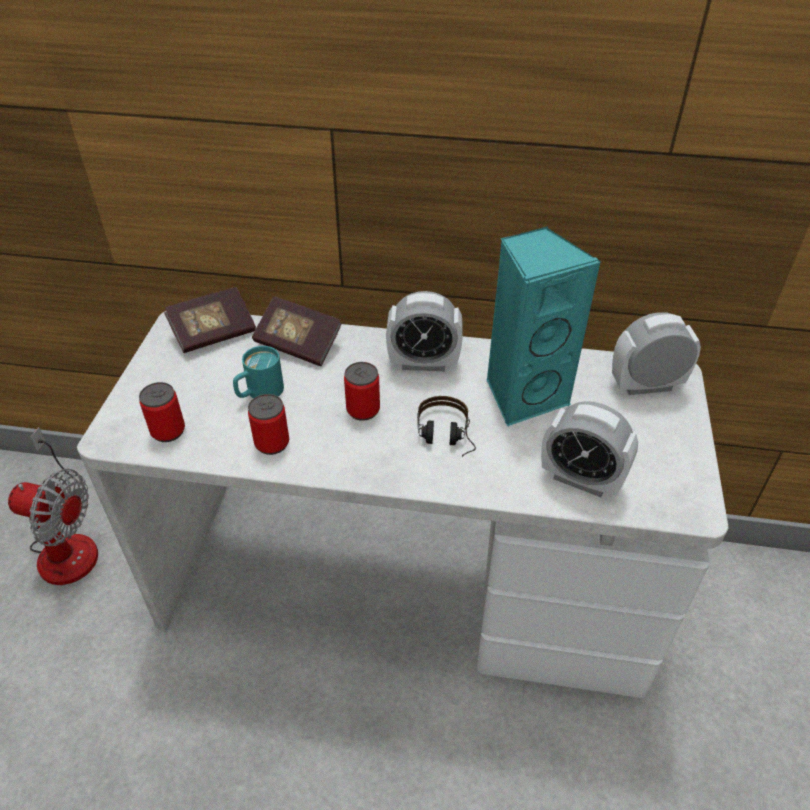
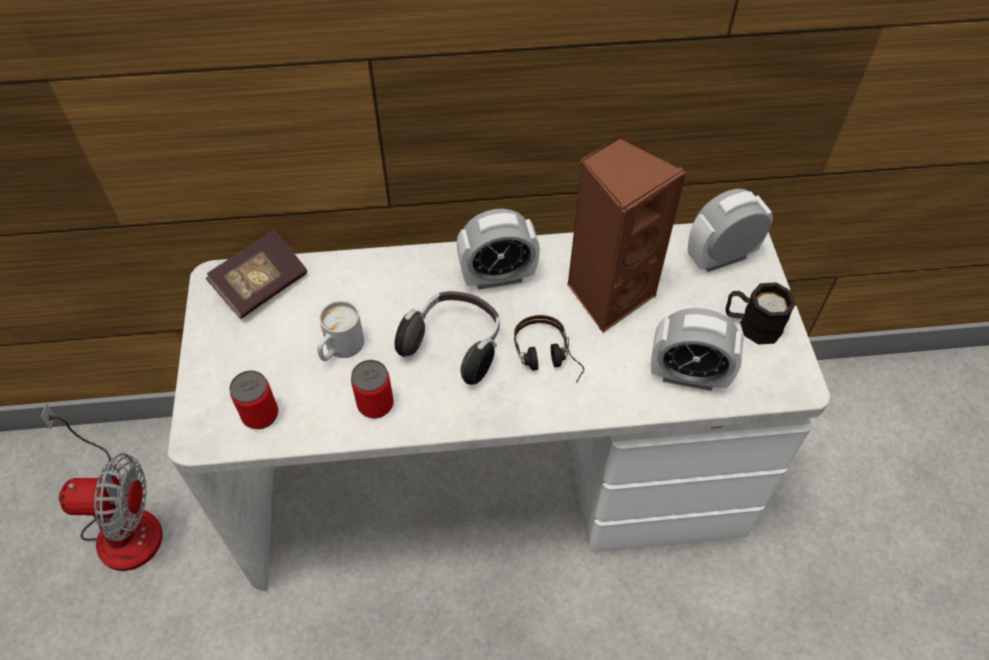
camera: 15 degrees left, 10 degrees up
turquoise mug [233,346,284,398] -> white mug [317,301,364,361]
book [252,296,342,366] -> none
can [344,362,380,421] -> headphones [394,291,500,385]
turquoise speaker [486,226,601,426] -> brown speaker [567,136,687,333]
none -> black mug [725,282,796,345]

